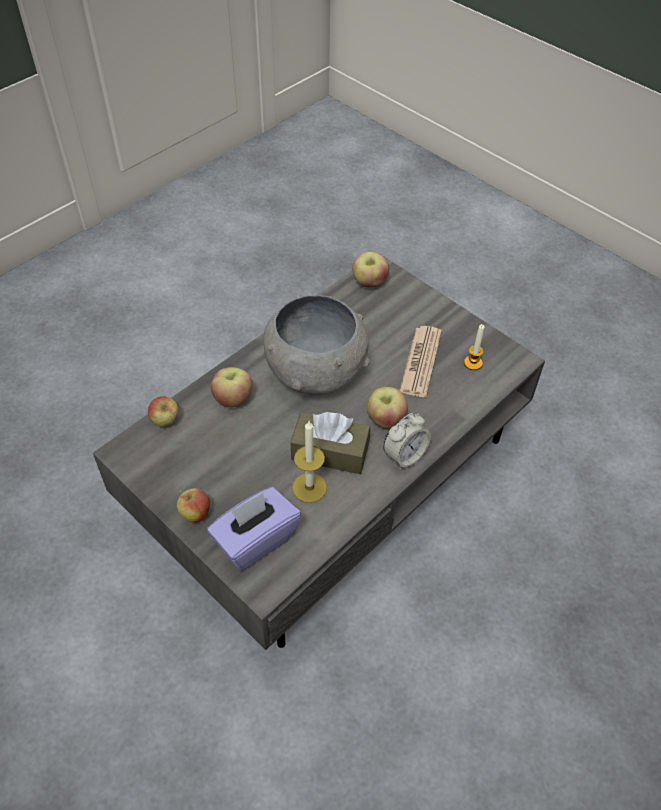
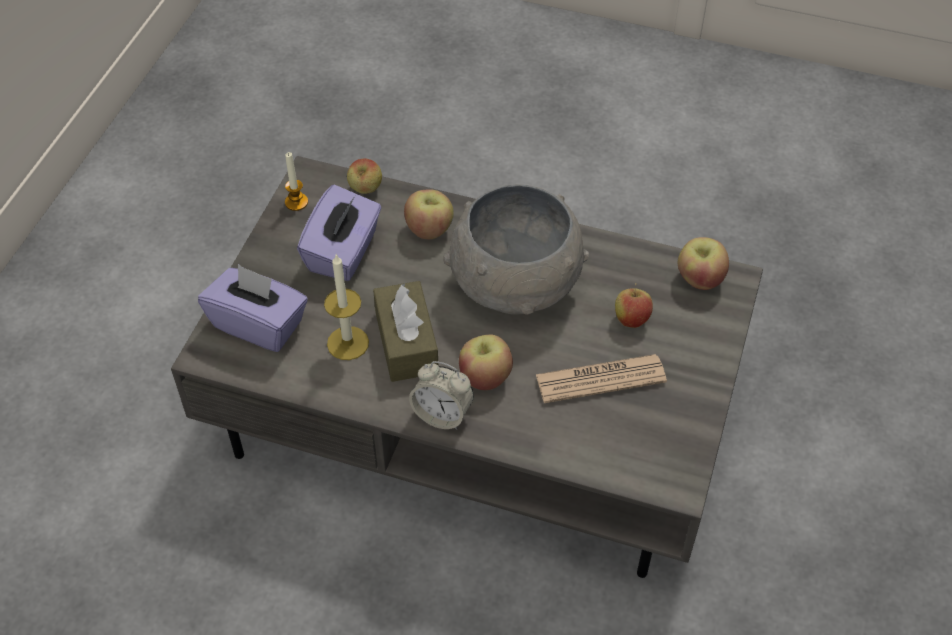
camera: 65 degrees right, 0 degrees up
apple [177,488,210,523] -> apple moved to [615,283,653,328]
candle [464,324,484,370] -> candle moved to [285,152,308,211]
none -> purple tissue box [297,185,382,281]

